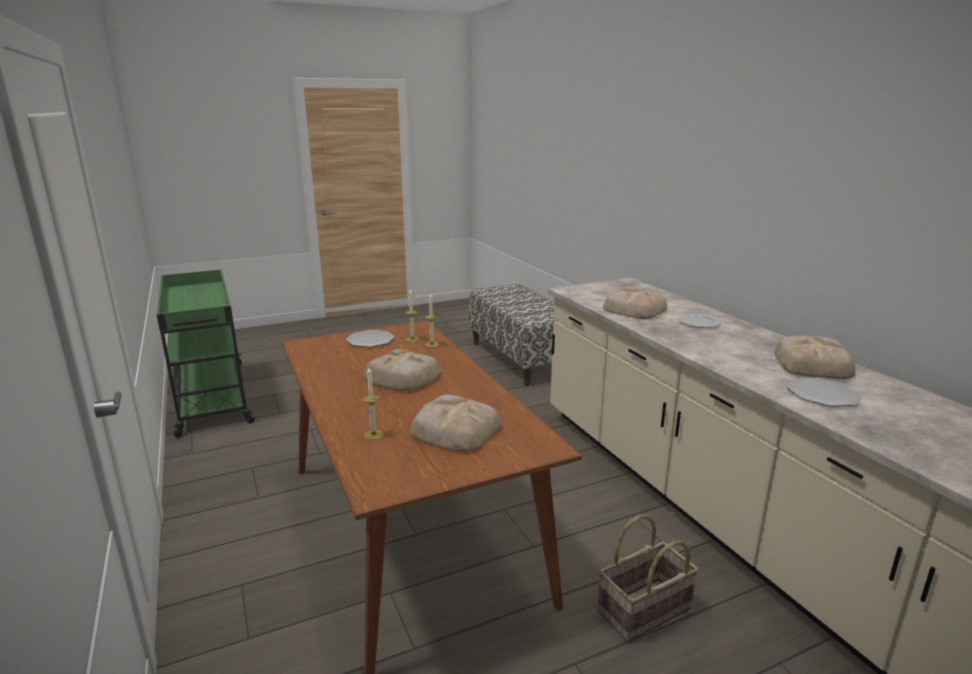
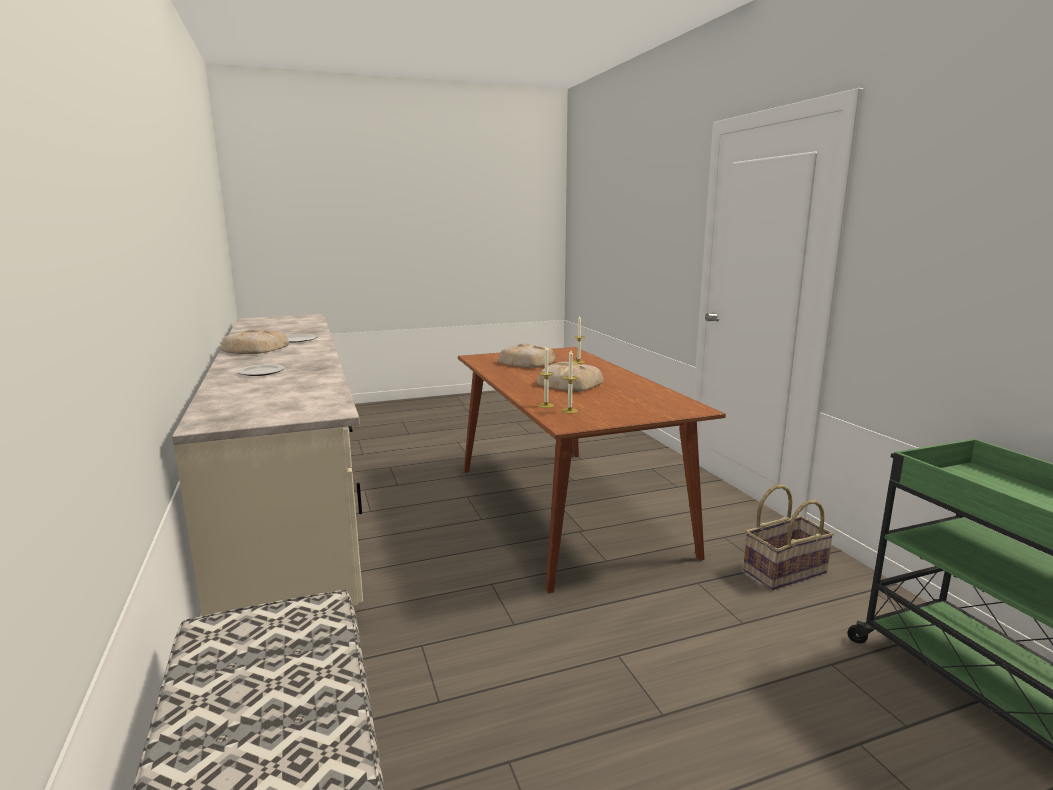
camera: 175 degrees left, 5 degrees down
plate [346,330,395,347] -> none
basket [597,515,699,642] -> basket moved to [743,485,834,590]
bread [603,287,667,319] -> none

